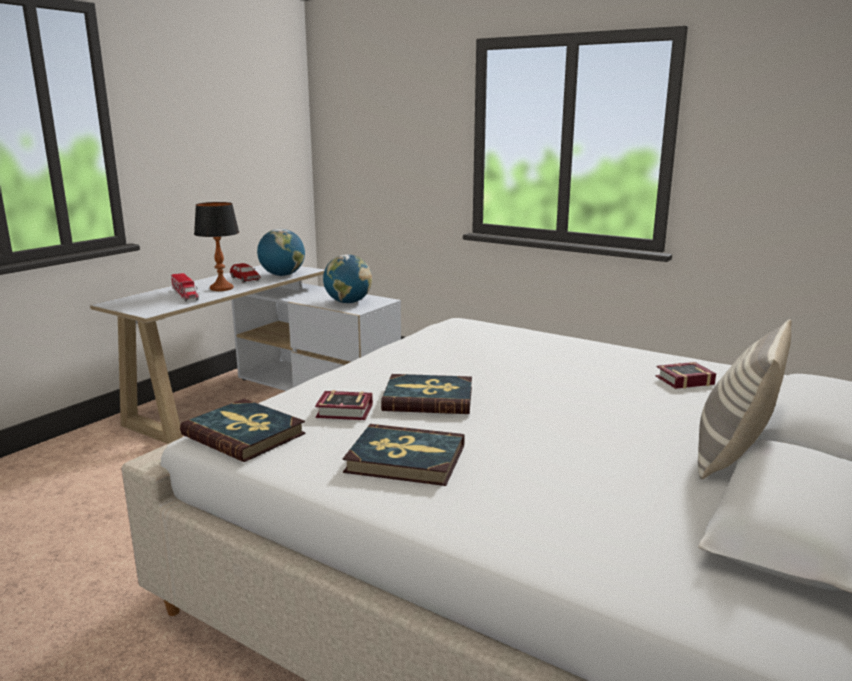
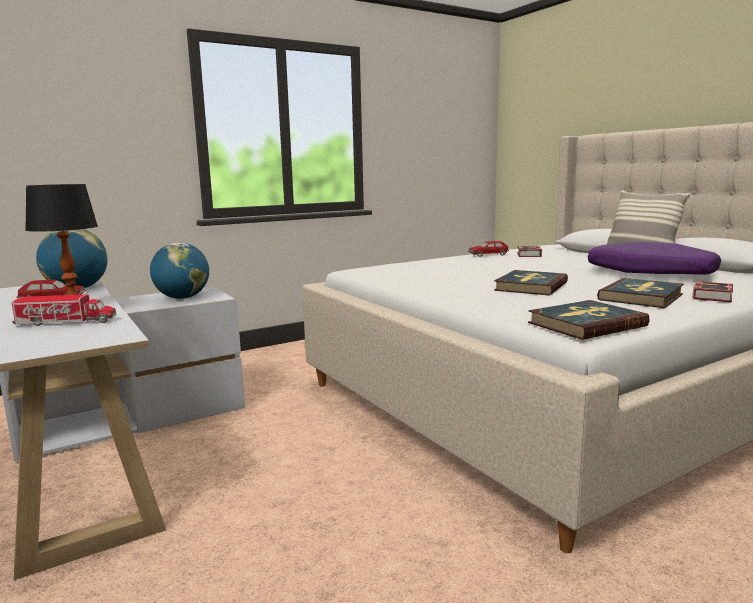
camera: 65 degrees left, 5 degrees down
book [315,390,373,420] -> book moved to [692,281,733,302]
none -> toy car [468,241,509,257]
none -> purple pillow [588,242,721,275]

